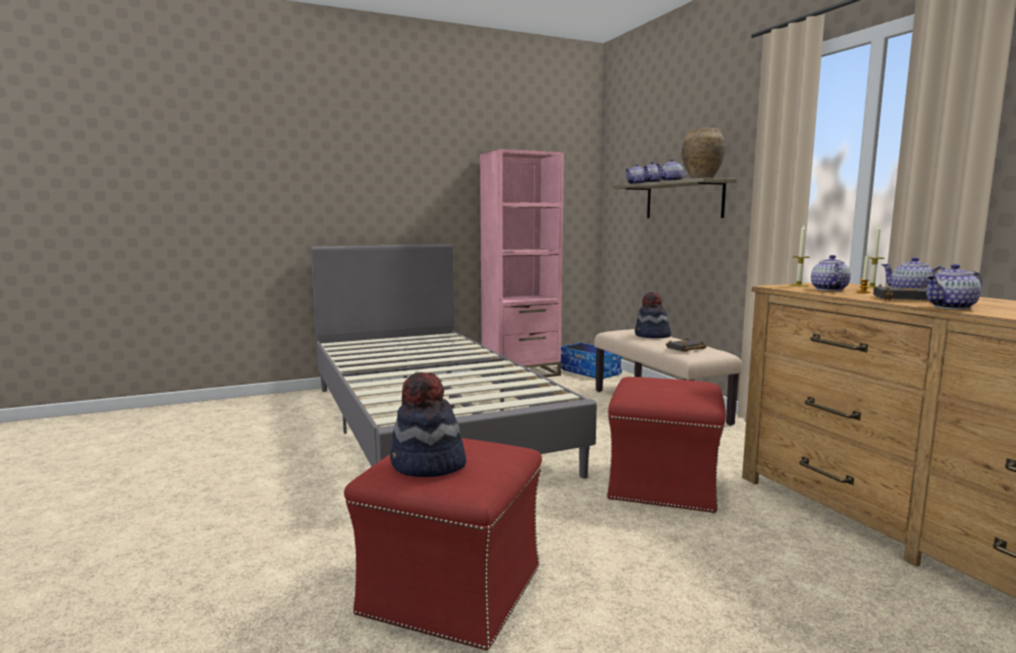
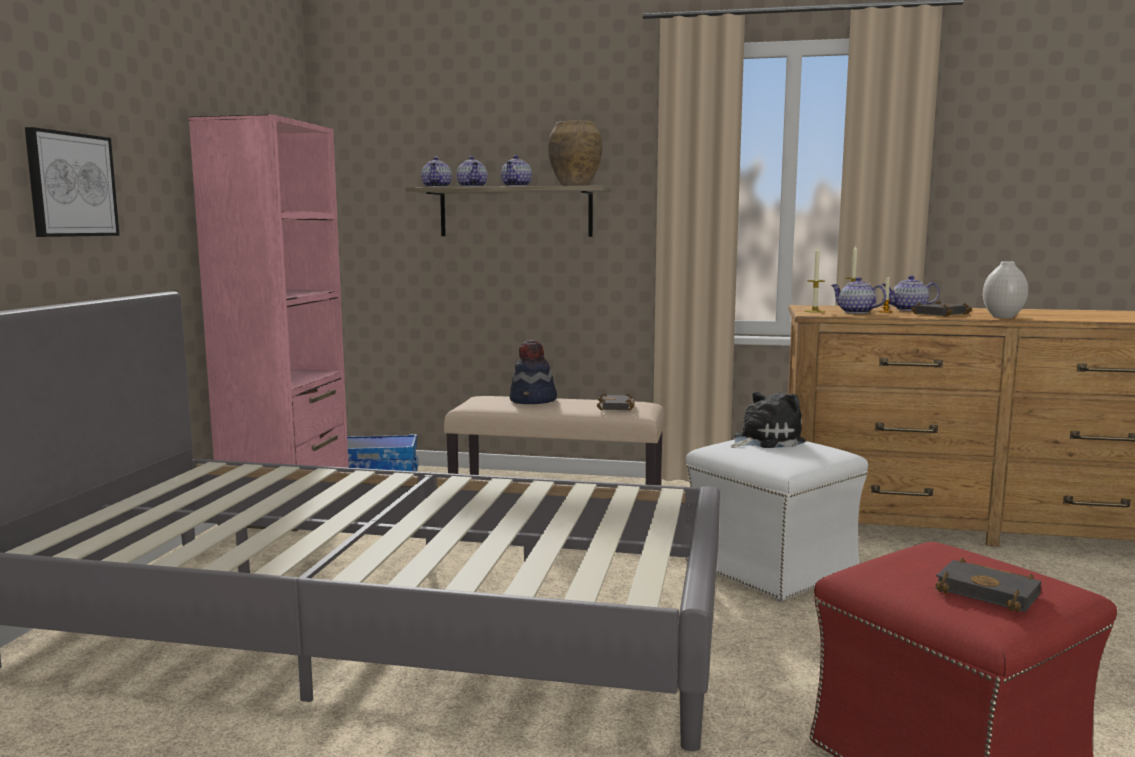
camera: 55 degrees left, 0 degrees up
hat [390,372,466,477] -> black book [935,557,1041,613]
red ottoman [607,377,726,513] -> white ottoman [686,439,868,601]
teapot [926,264,982,310] -> white vase [983,261,1028,318]
none -> picture [25,127,119,237]
none -> plush toy [730,392,806,448]

